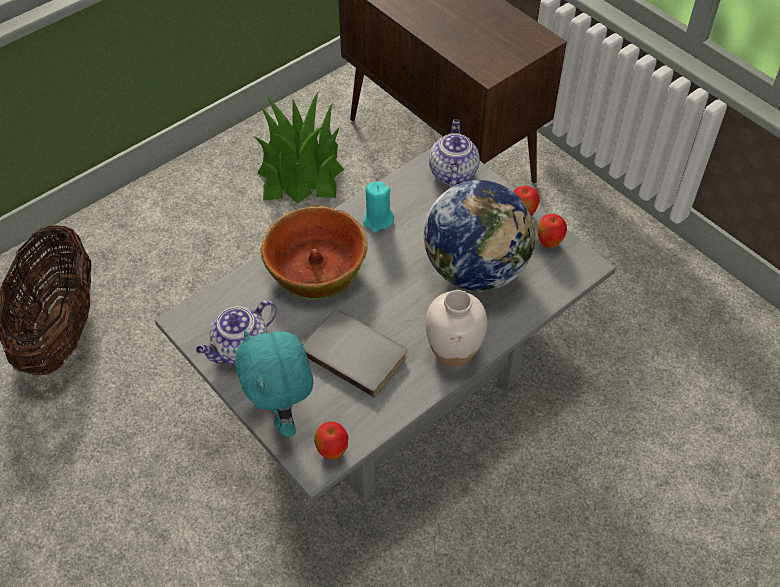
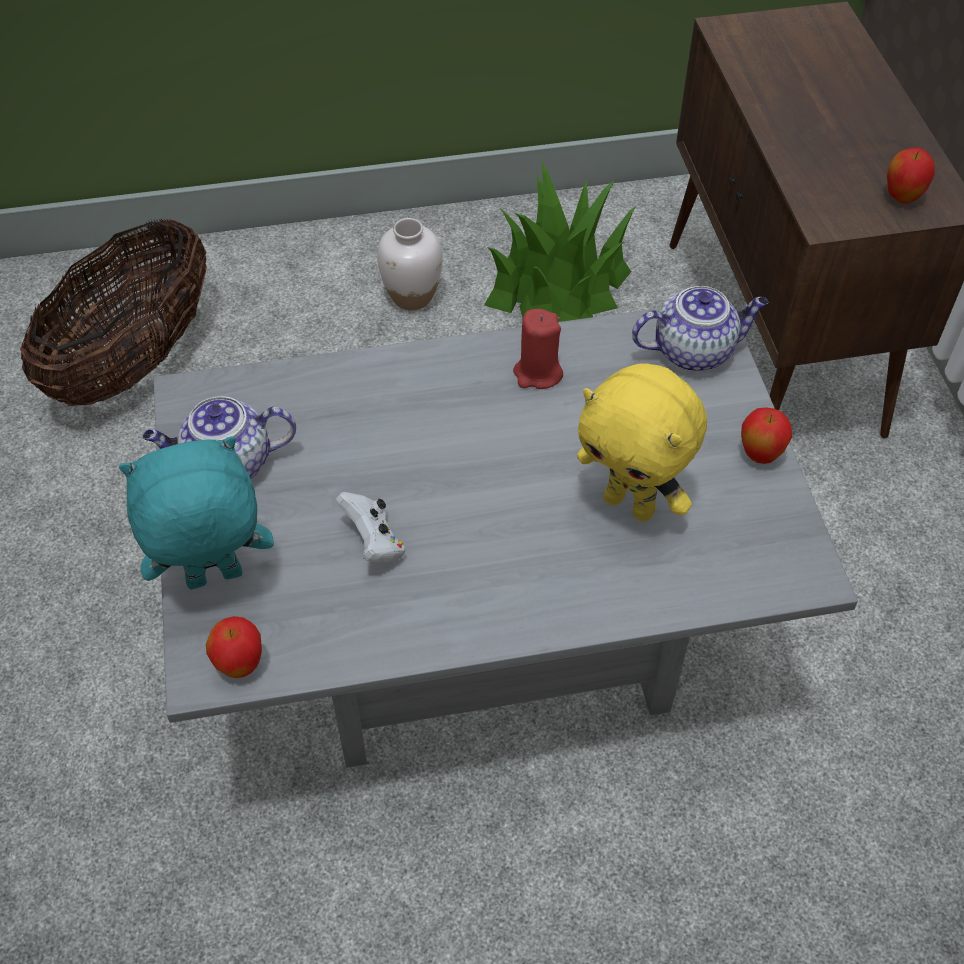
camera: 30 degrees right, 0 degrees up
turquoise plush toy [235,330,314,437] -> turquoise plush toy turned 60 degrees clockwise [119,436,274,589]
bowl [261,205,368,300] -> none
grey book [303,310,407,398] -> white game controller [335,492,405,563]
turquoise candle [363,182,394,233] -> red candle [513,309,563,389]
globe [424,180,535,292] -> yellow plush toy [577,363,707,522]
white vase [426,290,487,367] -> white vase moved to [377,218,443,310]
teapot [429,119,480,188] -> teapot turned 45 degrees clockwise [632,286,768,371]
apple [538,214,567,248] -> apple moved to [887,148,935,203]

